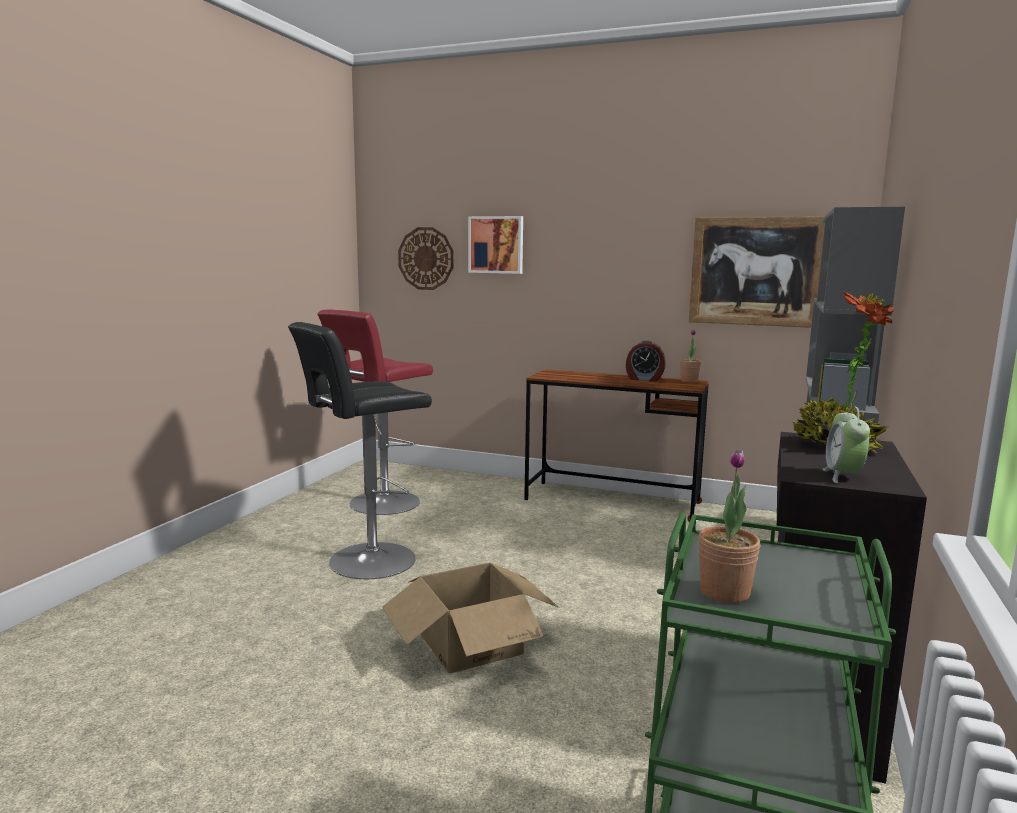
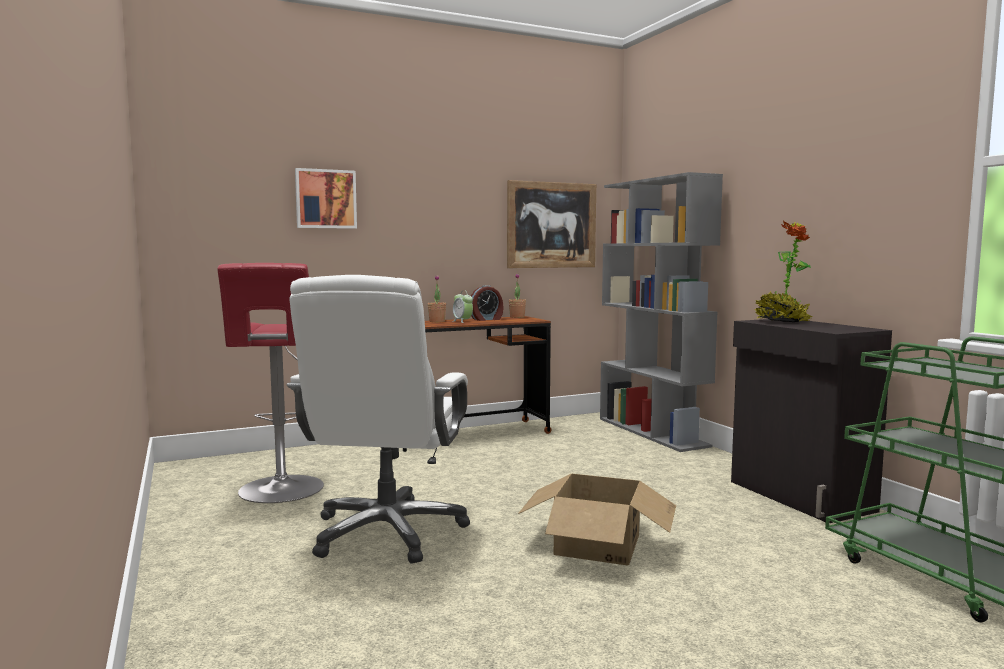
camera: 45 degrees left, 5 degrees down
black stool [288,322,432,579] -> white office chair [287,275,470,564]
wall clock [398,227,454,290] -> none
potted plant [698,450,760,603] -> potted plant moved to [428,275,446,323]
alarm clock [823,406,870,483] -> alarm clock moved to [453,290,473,323]

